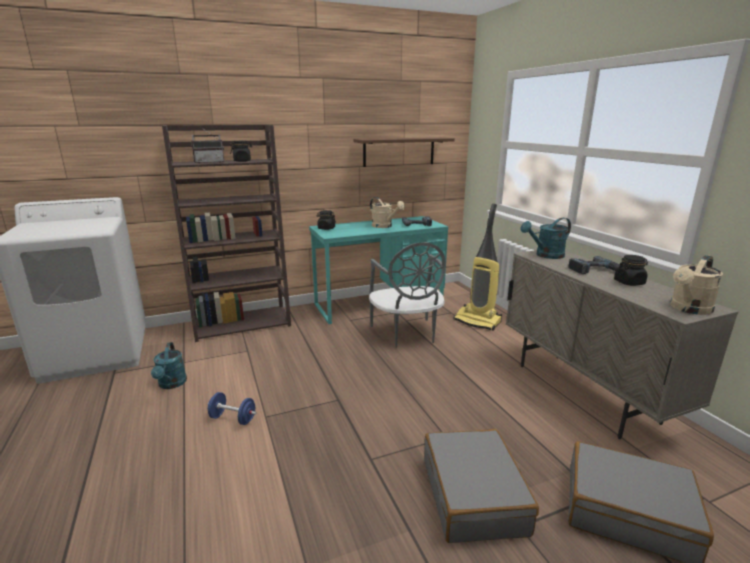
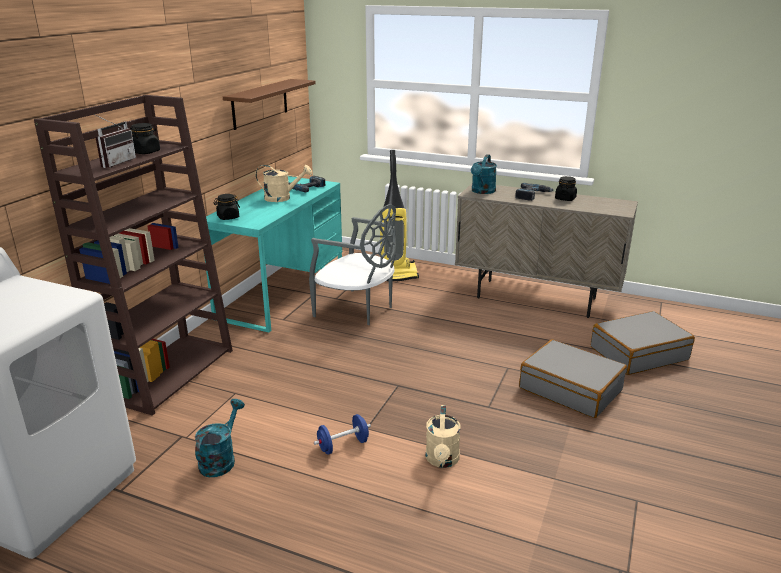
camera: 45 degrees left, 5 degrees up
turquoise watering can [151,342,187,389] -> turquoise watering can turned 105 degrees counterclockwise [195,399,245,477]
beige watering can [670,255,723,315] -> beige watering can moved to [426,405,460,468]

